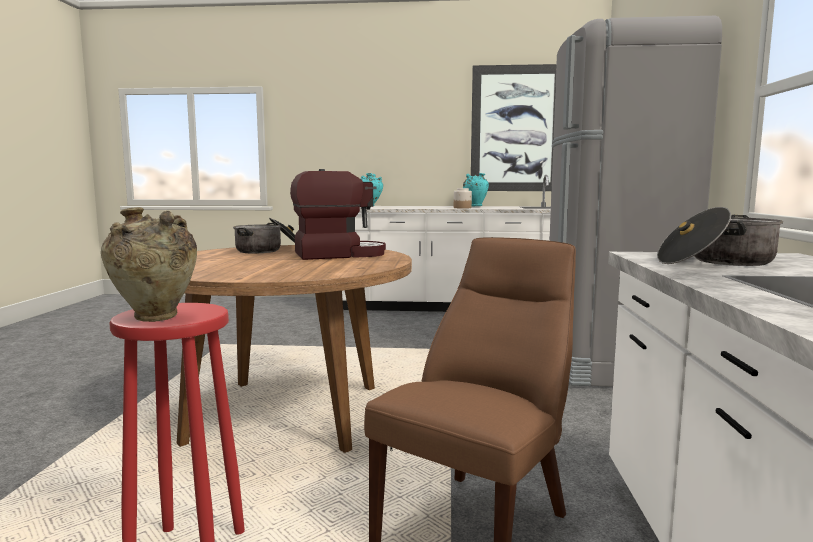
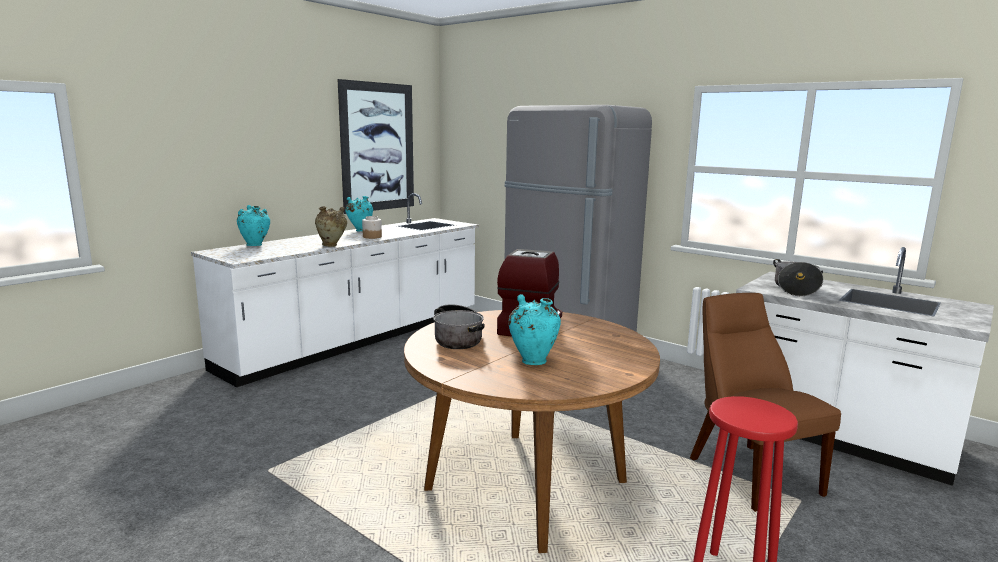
camera: 55 degrees left, 5 degrees up
beige vase [101,207,197,322] -> beige vase moved to [315,206,347,247]
none -> turquoise vase [509,294,561,365]

